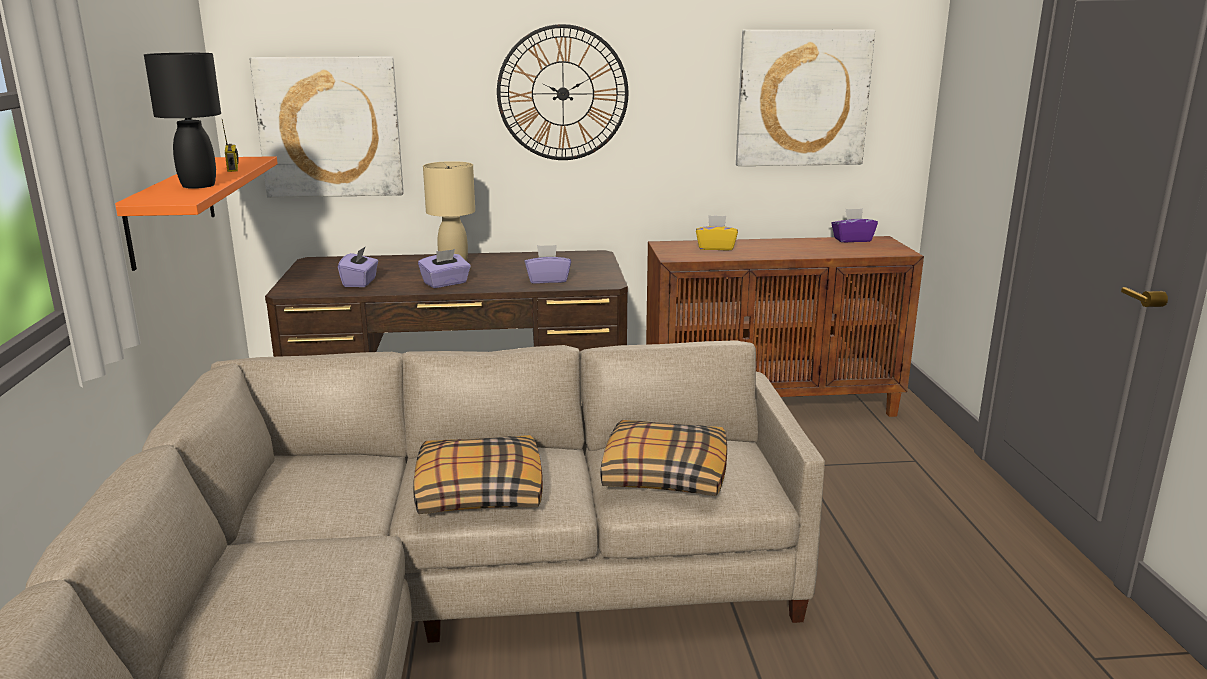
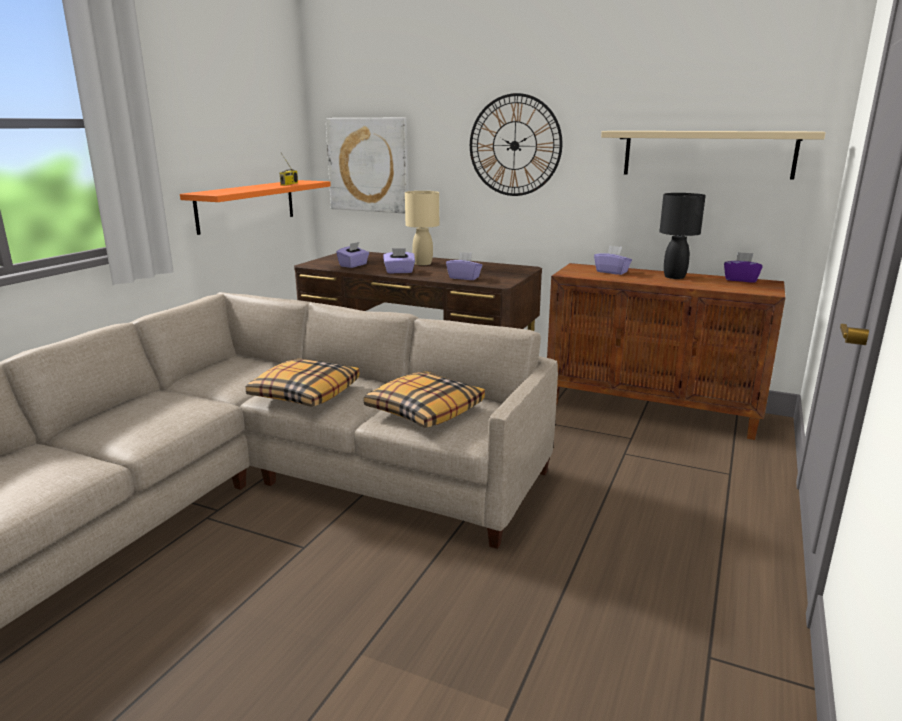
camera: 30 degrees right, 0 degrees up
black table lamp [144,53,221,189] -> black table lamp moved to [659,193,706,279]
yellow tissue box [696,215,738,251] -> purple tissue box [594,245,632,275]
picture [736,30,875,166] -> beige shelf [601,131,826,179]

